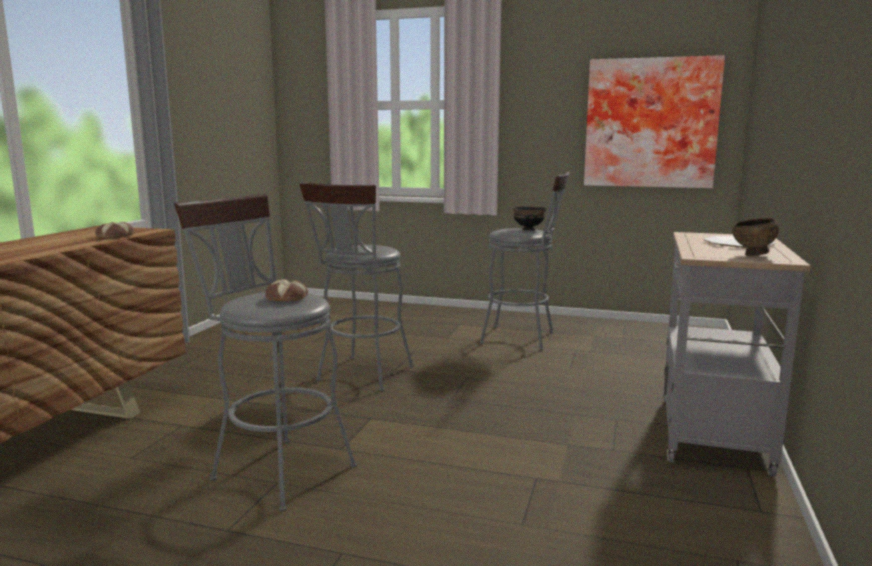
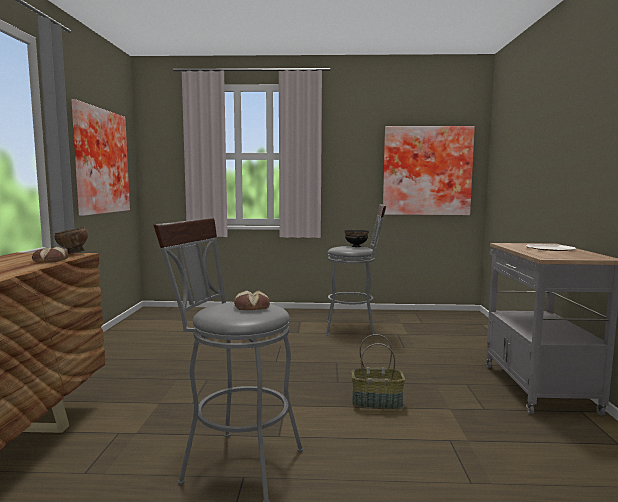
camera: 15 degrees left, 5 degrees down
grey stool [299,182,414,391] -> none
brown bowl [732,218,779,256] -> brown bowl moved to [54,227,88,254]
none -> picture [72,99,130,216]
none -> basket [352,334,405,409]

